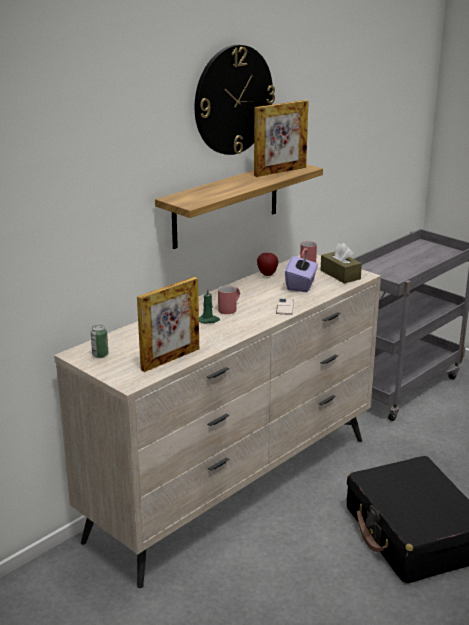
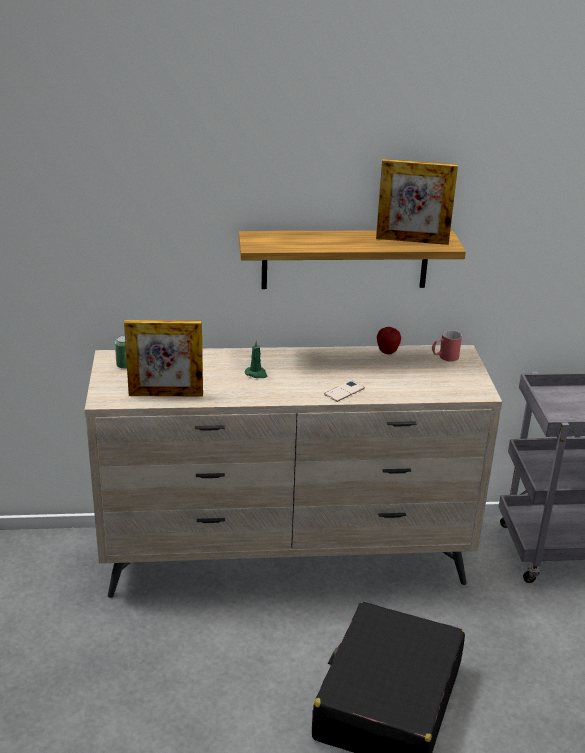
camera: 40 degrees right, 5 degrees up
wall clock [195,45,275,155] -> none
red mug [218,286,240,314] -> none
purple tissue box [285,253,318,292] -> none
brown tissue box [321,243,362,284] -> none

